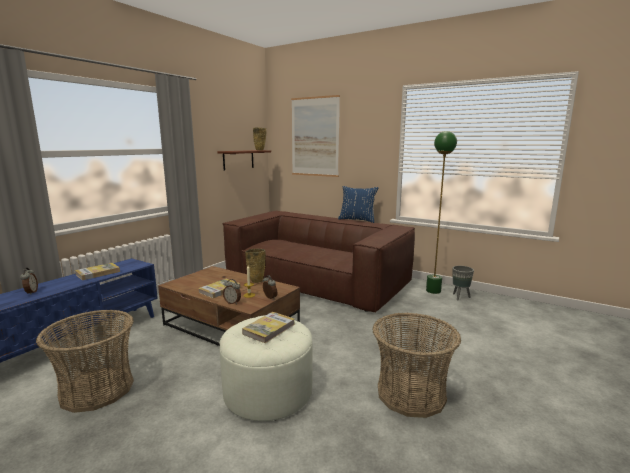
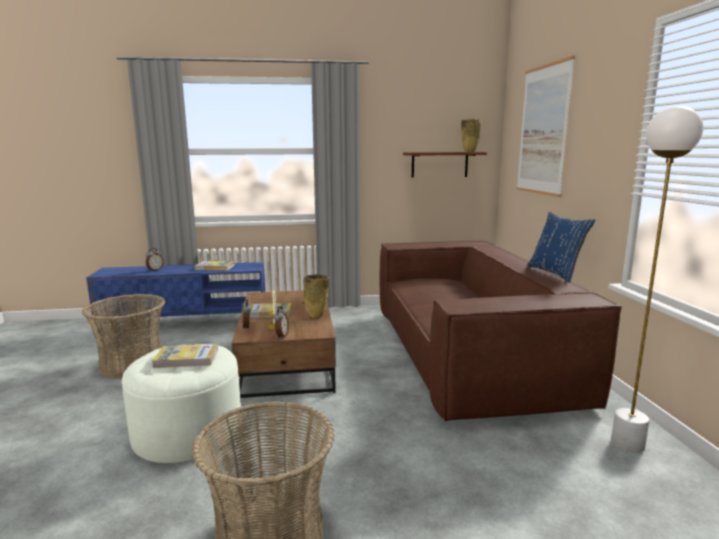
camera: 50 degrees right, 0 degrees up
green floor lamp [426,131,457,294] -> white floor lamp [611,106,704,453]
grey planter [452,266,474,301] -> none

